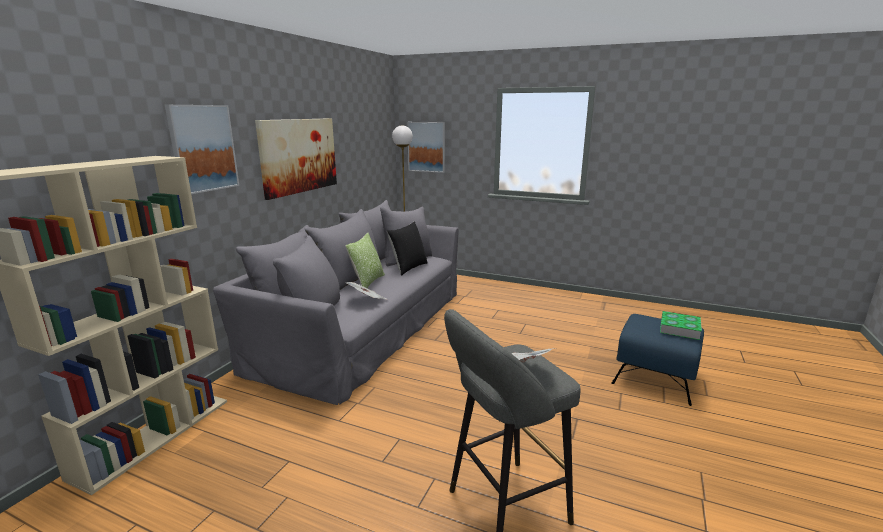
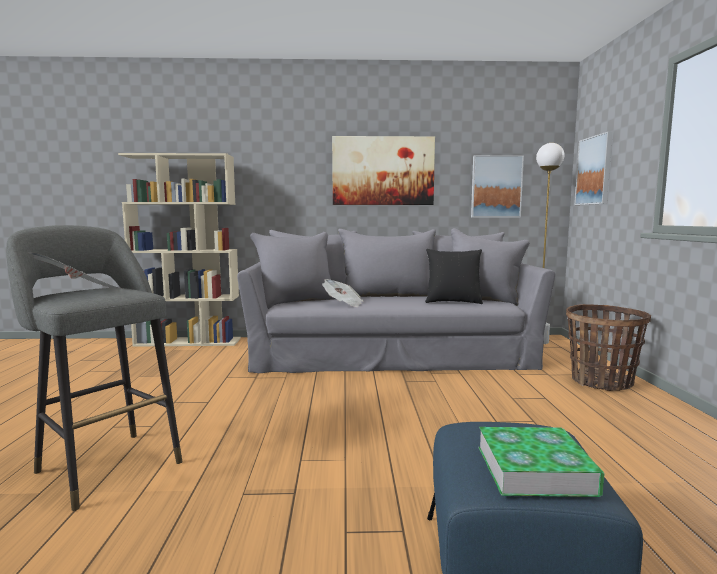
camera: 65 degrees right, 10 degrees down
picture [165,105,239,194] -> picture moved to [471,155,524,217]
pillow [346,233,385,288] -> none
none -> basket [566,304,651,391]

